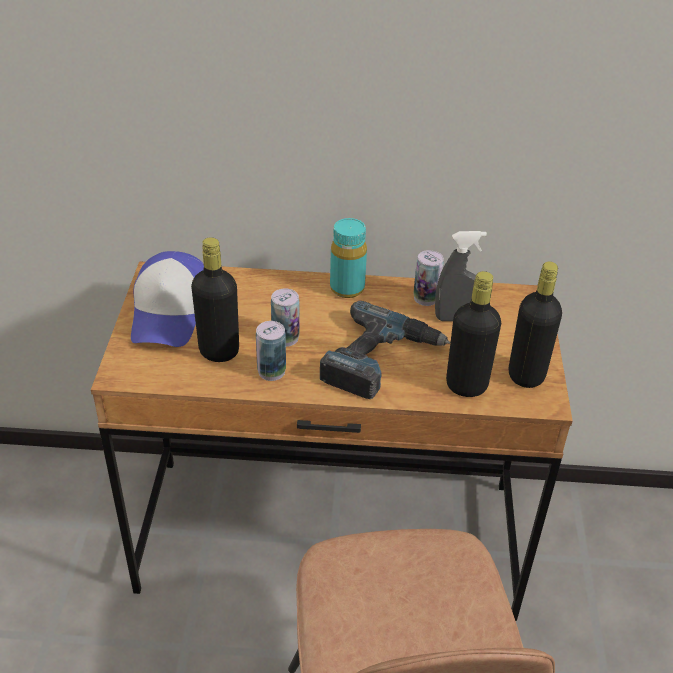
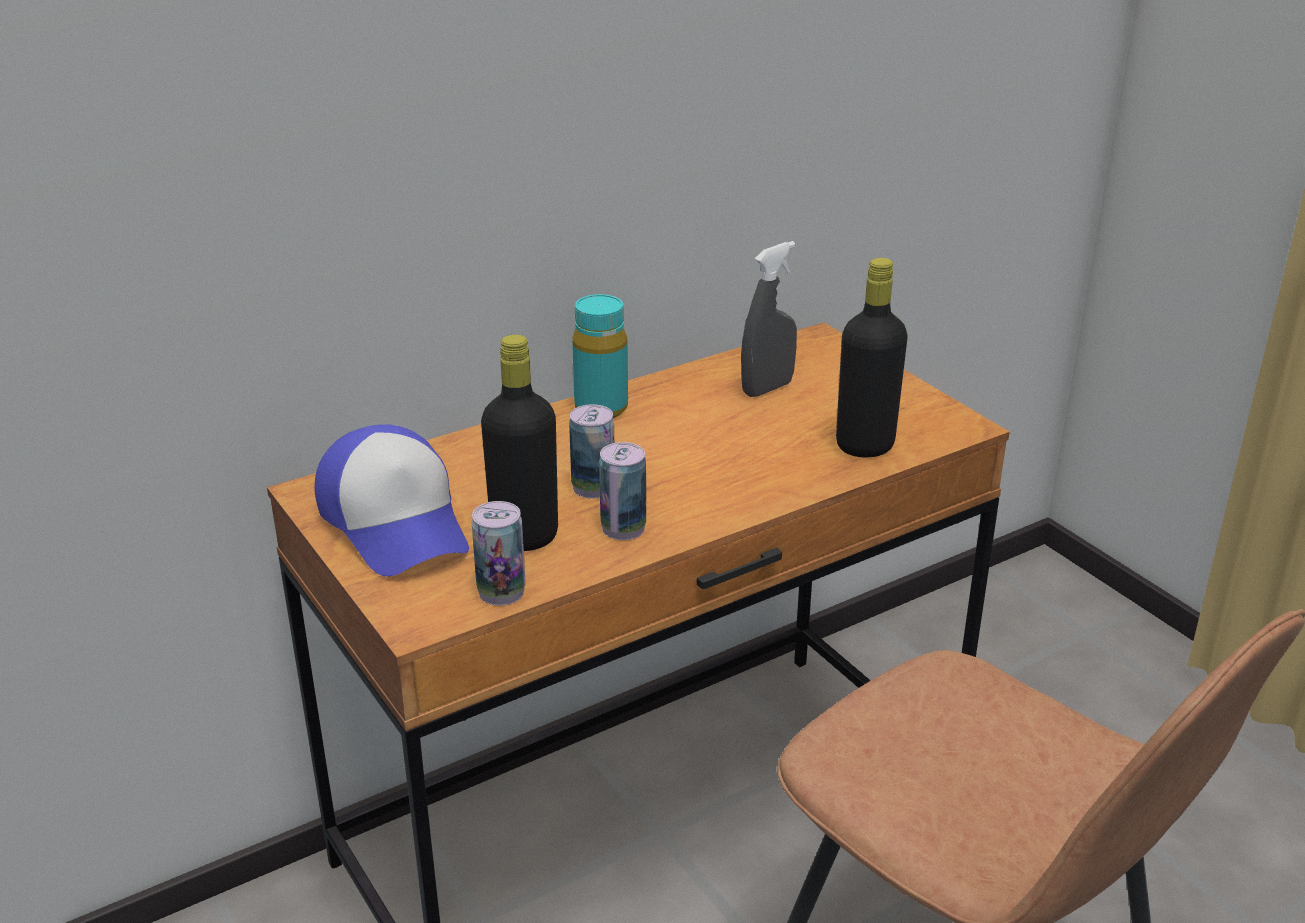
camera: 35 degrees left, 10 degrees down
power drill [320,301,450,400] -> none
can [413,250,444,306] -> can moved to [472,501,525,606]
black bottle [509,262,562,388] -> none

